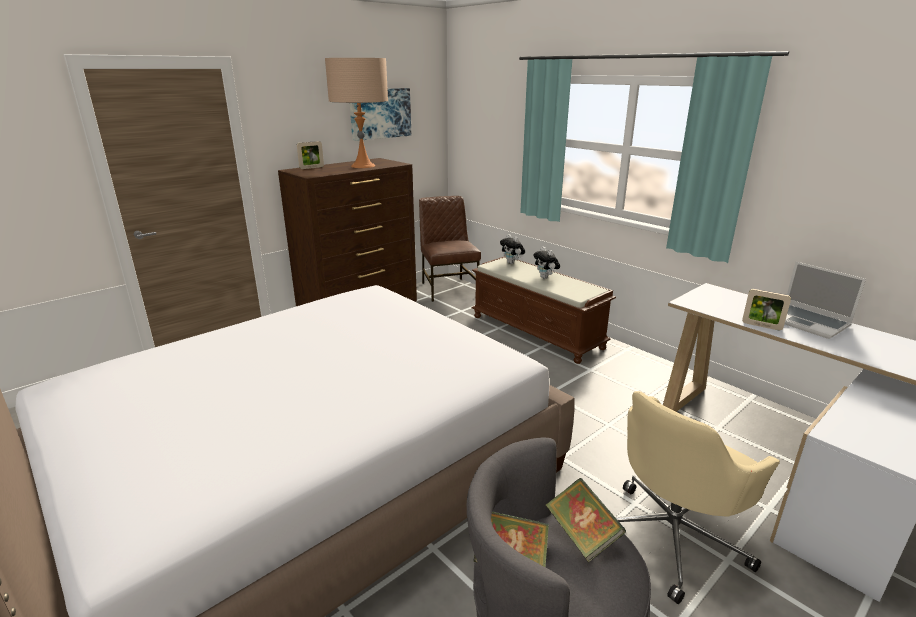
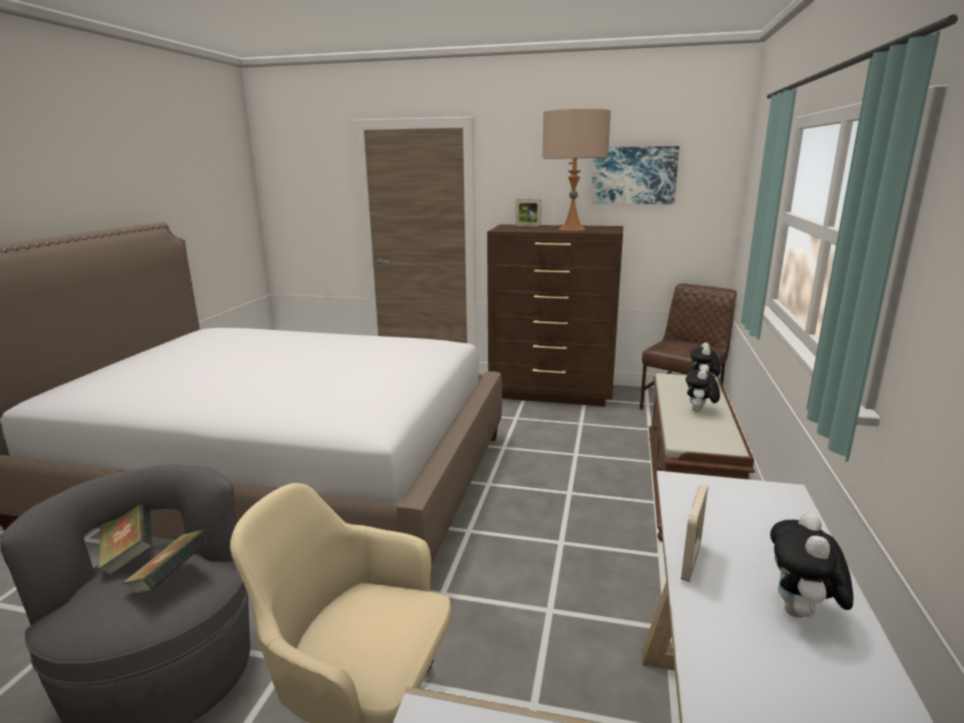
camera: 55 degrees right, 5 degrees down
picture frame [742,289,791,331] -> picture frame turned 150 degrees counterclockwise [681,484,708,582]
laptop [785,262,866,339] -> plush toy [770,513,854,620]

